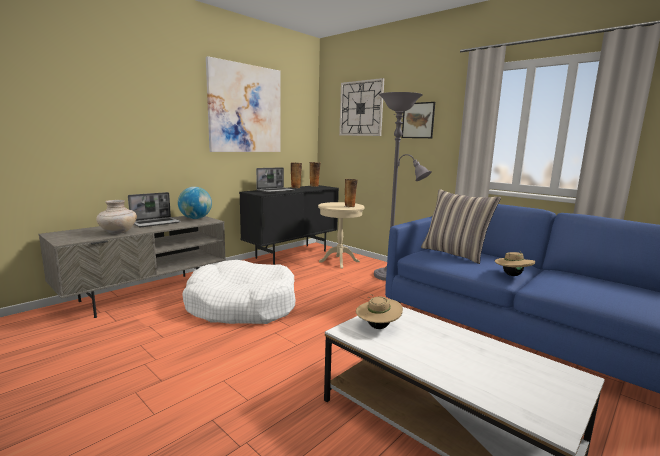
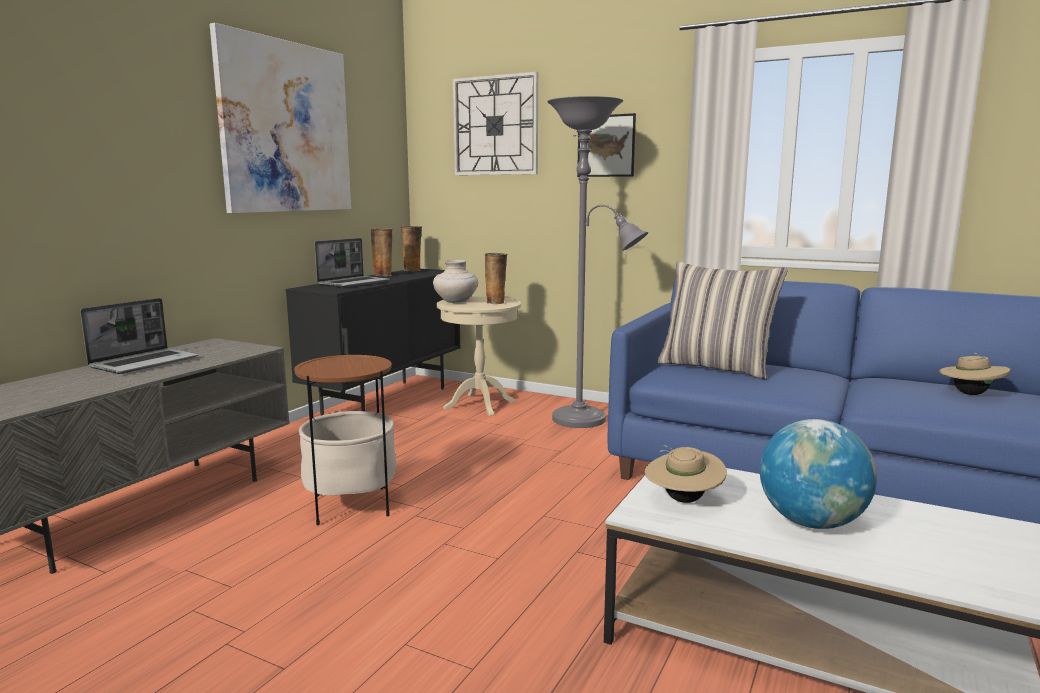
camera: 15 degrees left, 0 degrees up
beige vase [96,200,137,234] -> beige vase moved to [433,260,478,303]
globe [178,187,212,219] -> globe moved to [760,419,877,529]
white dog bed [182,260,295,324] -> side table [294,355,396,525]
beige hat [495,250,535,276] -> beige hat moved to [939,352,1011,395]

